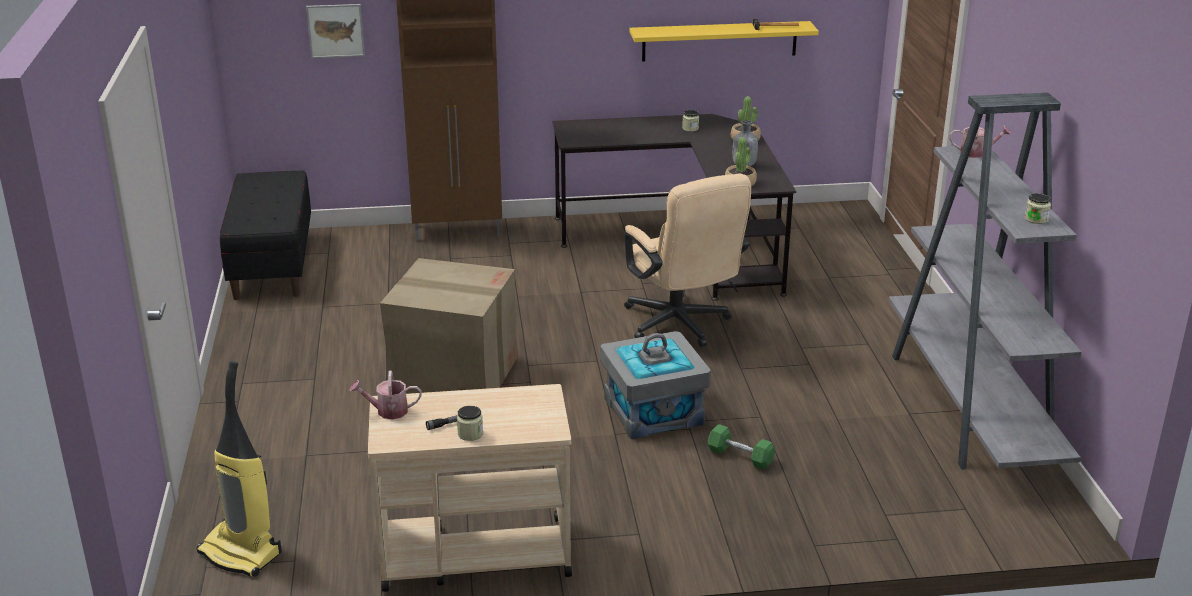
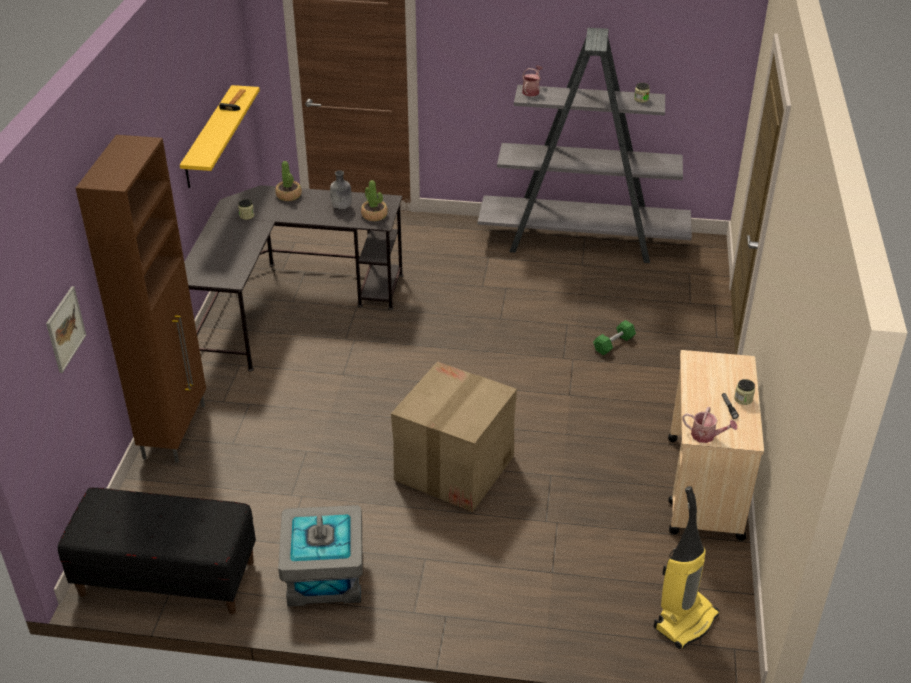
camera: 75 degrees left, 10 degrees up
watering can [349,371,421,419] -> watering can turned 75 degrees counterclockwise [682,407,737,443]
grey storage box [600,331,711,439] -> grey storage box moved to [278,505,363,606]
beige office chair [624,174,751,347] -> none

